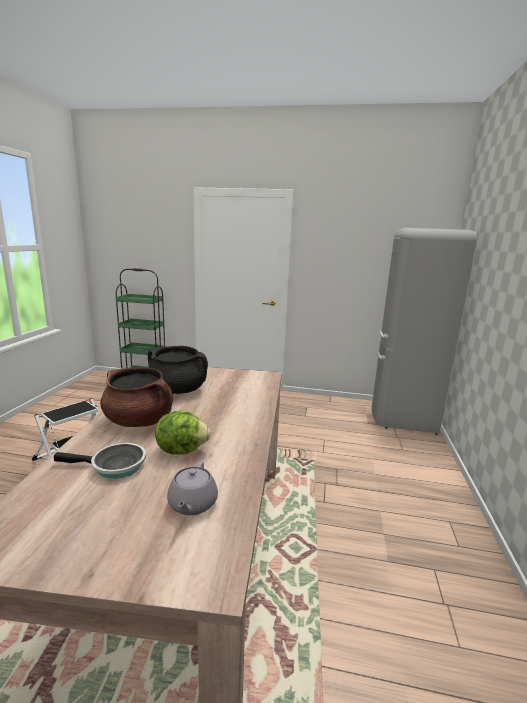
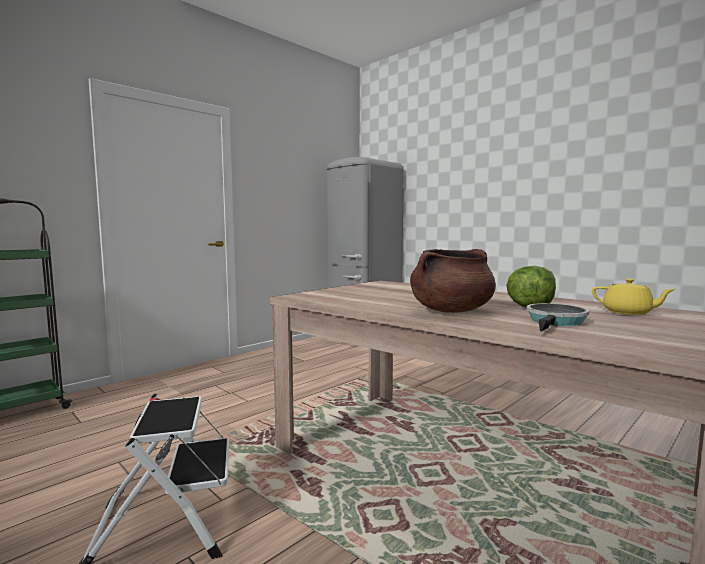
camera: 55 degrees left, 10 degrees down
black cooking pot [148,346,208,394] -> none
grey teapot [167,461,218,515] -> yellow teapot [592,279,676,315]

